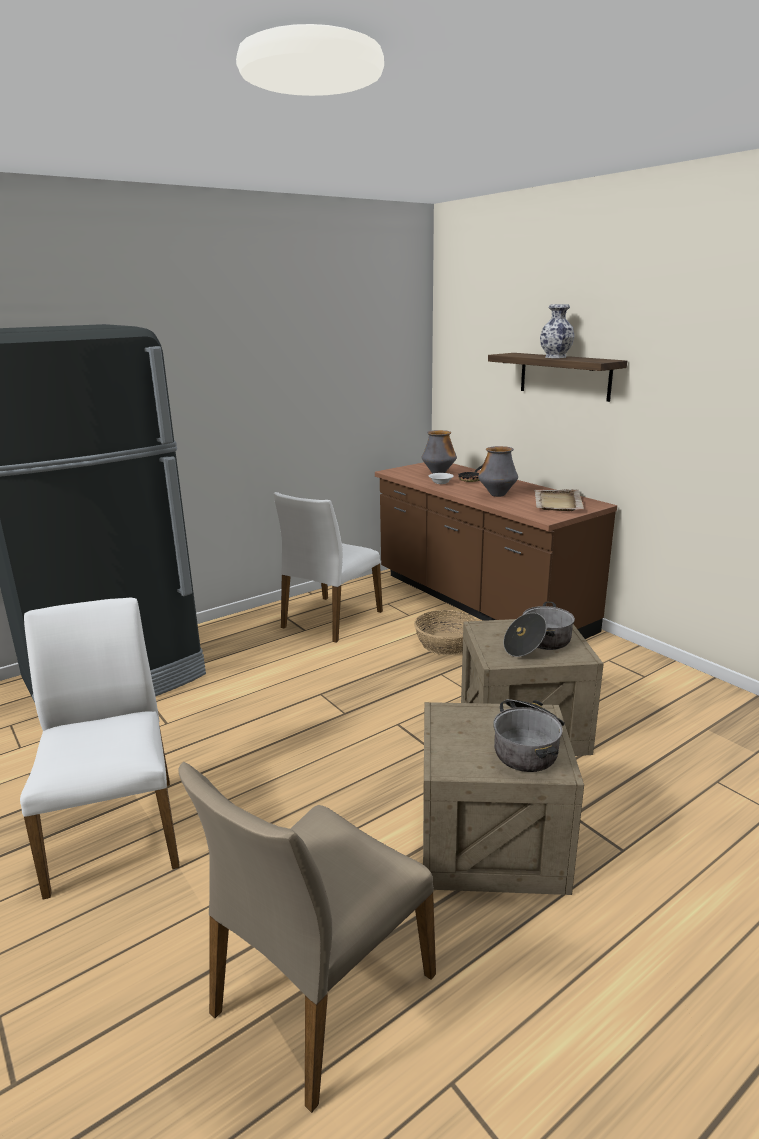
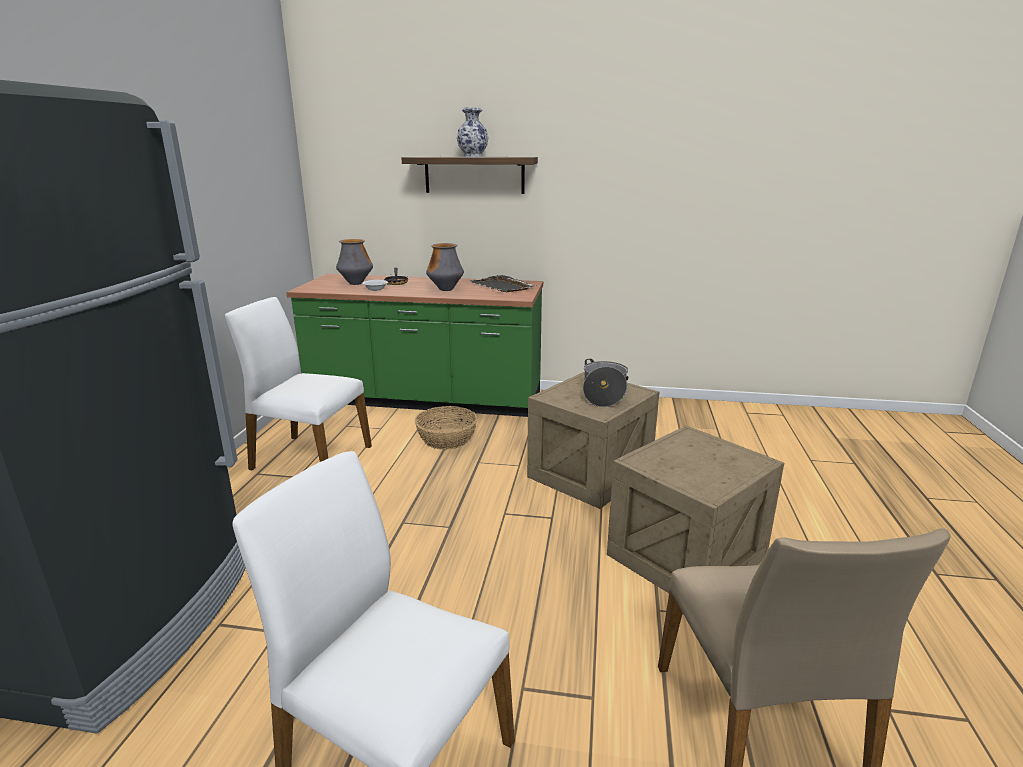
camera: 45 degrees left, 0 degrees up
white chair [274,492,383,643] -> white chair turned 120 degrees clockwise [225,297,372,470]
brown counter [375,462,617,639] -> green counter [286,274,543,417]
cooking pot [493,699,565,772] -> none
beige tray [535,489,584,511] -> black tray [471,275,536,292]

